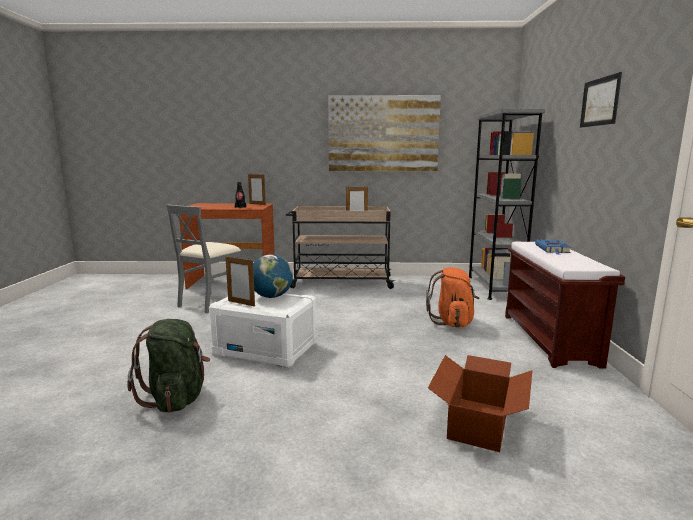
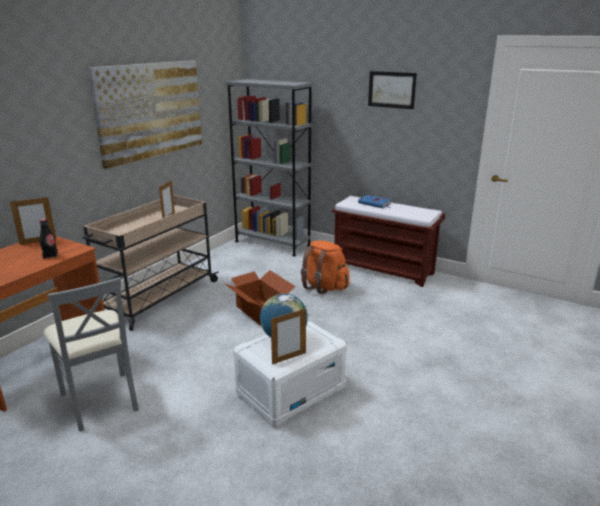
camera: 60 degrees left, 10 degrees up
green backpack [127,319,210,413] -> none
cardboard box [428,355,532,452] -> cardboard box moved to [225,270,296,326]

